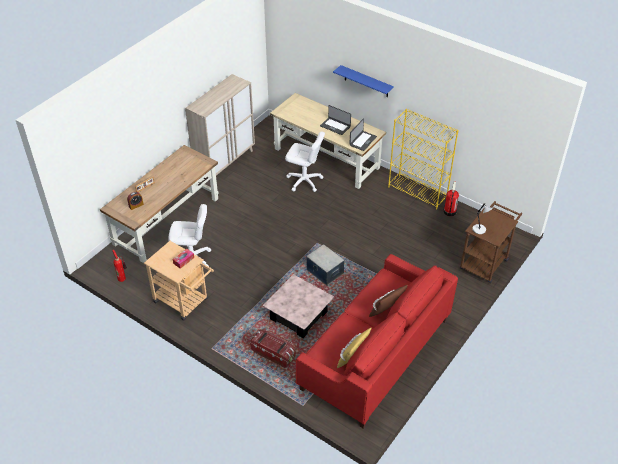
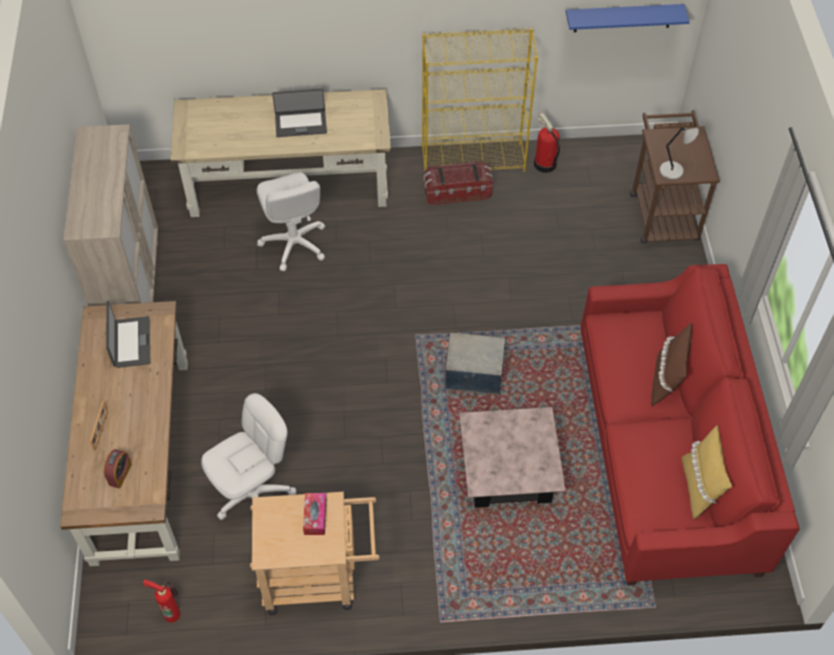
camera: 40 degrees left, 10 degrees up
storage box [250,329,295,368] -> storage box moved to [423,161,493,206]
white office chair [285,132,325,192] -> white office chair turned 90 degrees clockwise [257,172,325,271]
blue shelf [333,65,394,97] -> blue shelf moved to [566,4,690,32]
laptop [349,118,377,151] -> laptop moved to [106,301,150,368]

